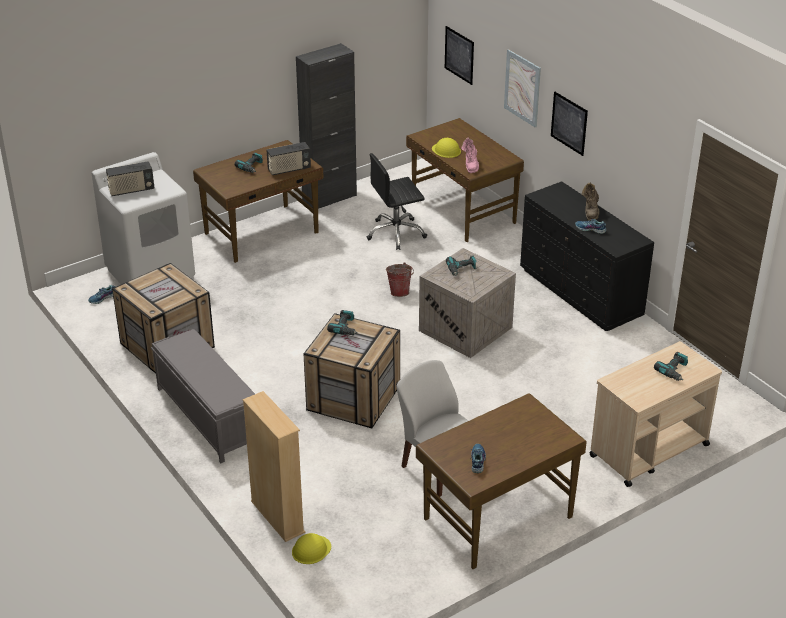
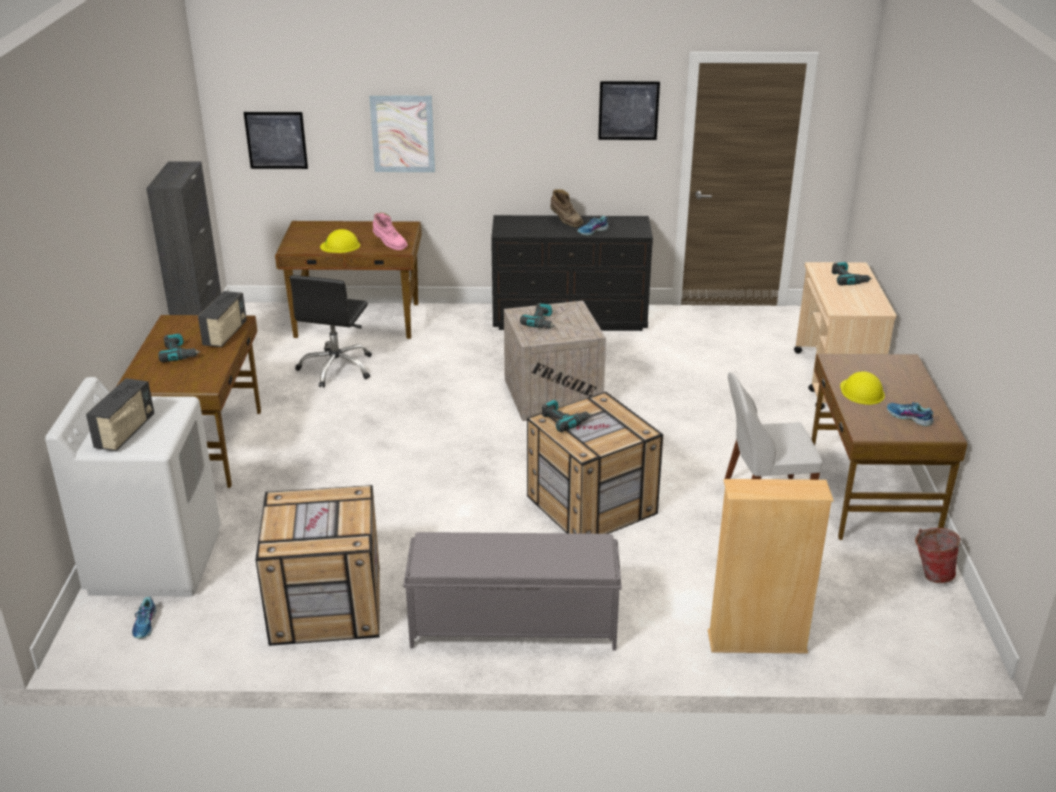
camera: 55 degrees left, 5 degrees down
yellow hard hat [292,533,331,564] -> yellow hard hat moved to [840,371,885,405]
bucket [386,262,414,297] -> bucket moved to [915,528,963,583]
picture [551,92,588,156] -> picture moved to [598,81,660,140]

